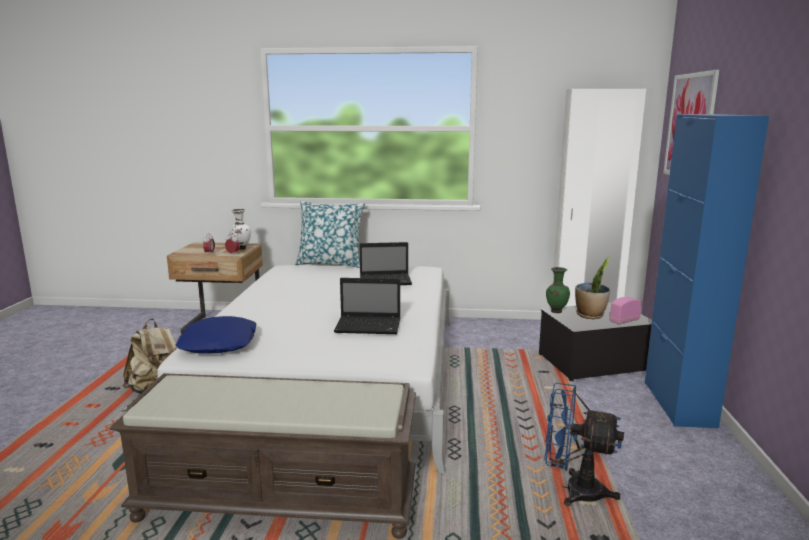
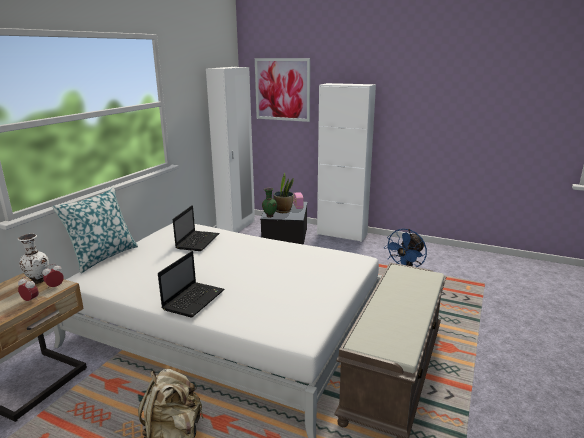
camera: 70 degrees left, 5 degrees up
blue pillow [176,316,257,354] -> none
laptop [334,278,400,334] -> laptop moved to [158,251,224,317]
blue cabinet [645,114,769,428] -> white cabinet [317,83,376,242]

